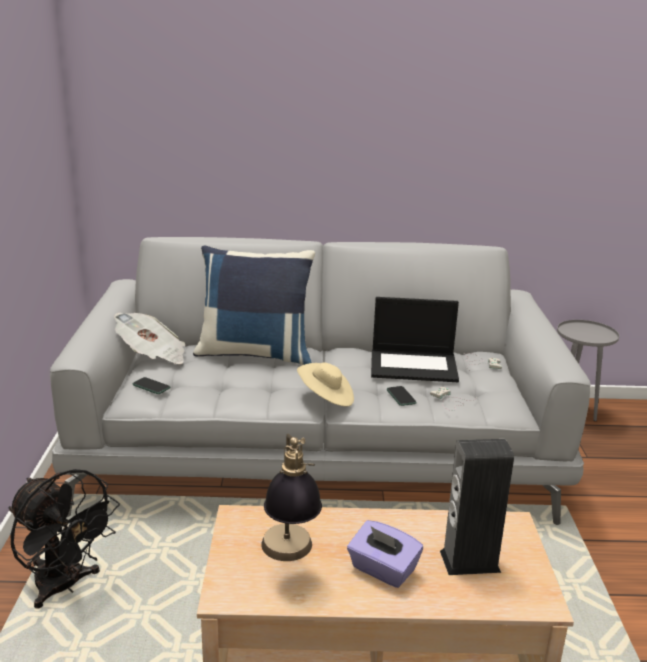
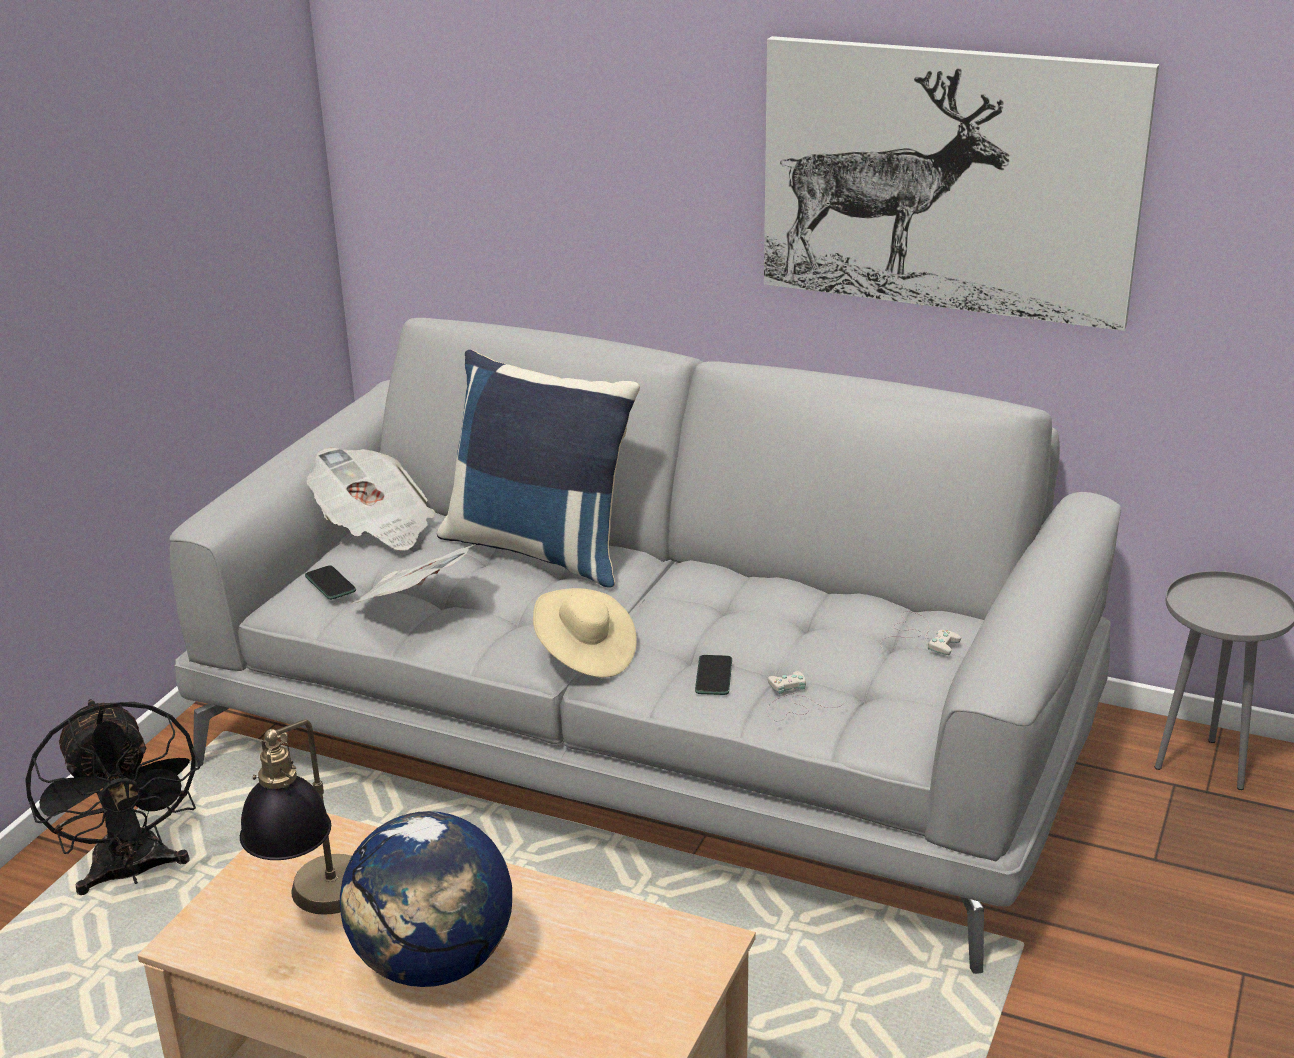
camera: 25 degrees right, 5 degrees up
purple tissue box [347,520,423,588] -> globe [340,811,512,987]
laptop [371,297,459,382] -> none
speaker [440,439,514,575] -> none
none -> newspaper [349,543,478,605]
none -> picture [764,36,1159,331]

